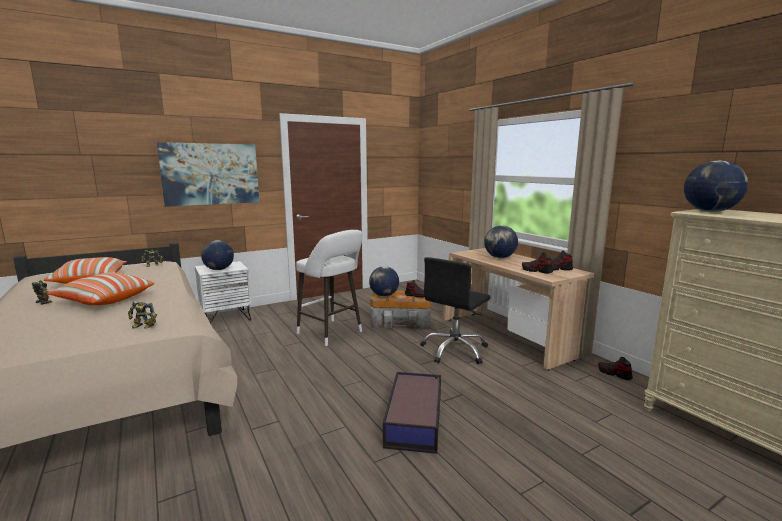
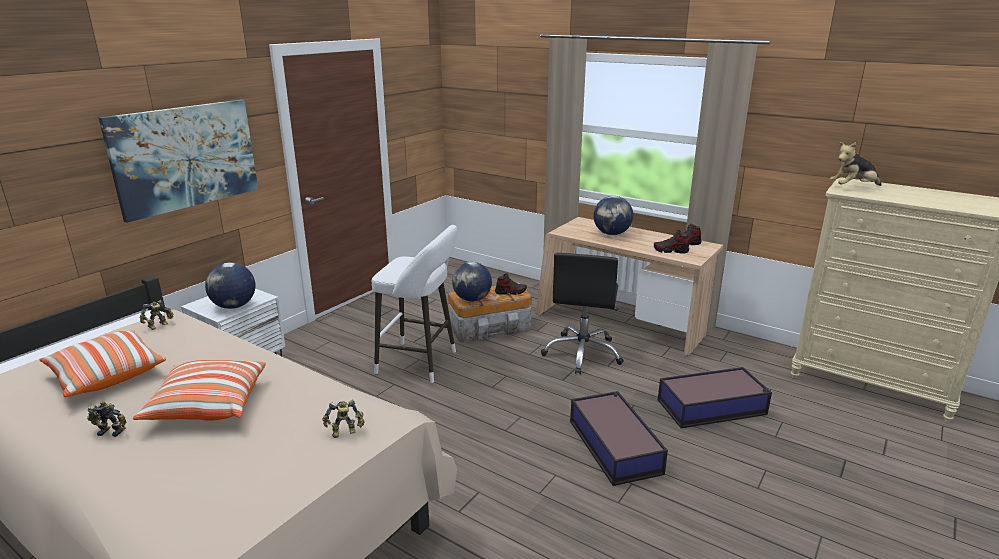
camera: 25 degrees left, 10 degrees up
shoe [598,357,633,380] -> none
globe [684,160,748,212] -> plush toy [830,142,882,186]
none -> storage box [658,367,772,428]

